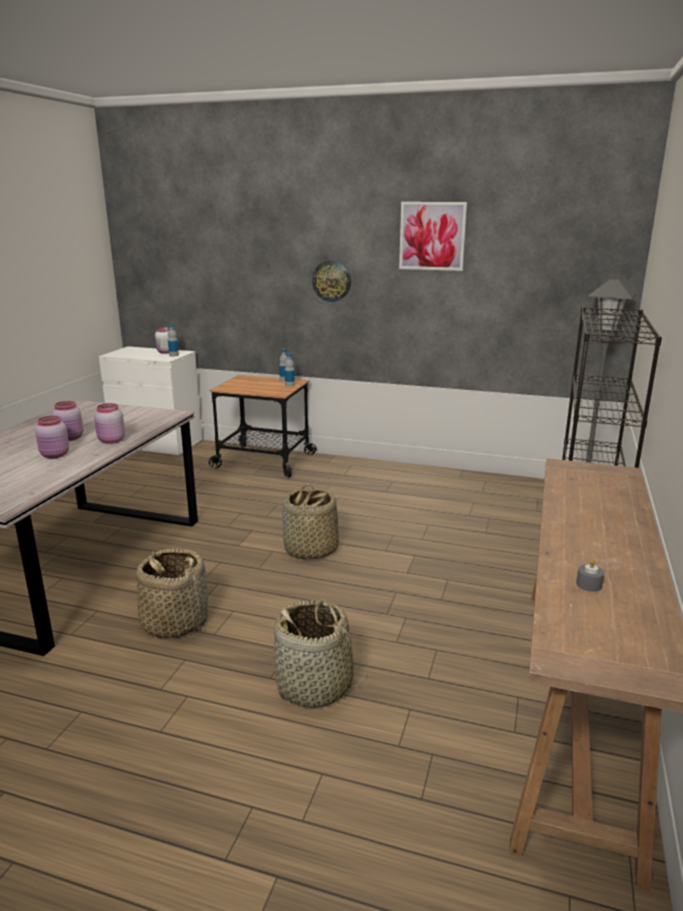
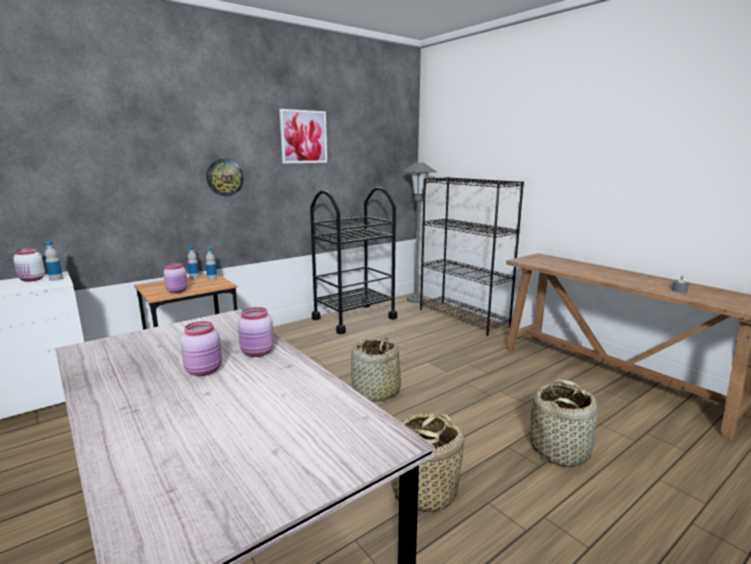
camera: 55 degrees left, 5 degrees down
pink jar [35,416,69,459] -> pink jar moved to [164,263,188,293]
none -> black cart [310,187,397,334]

